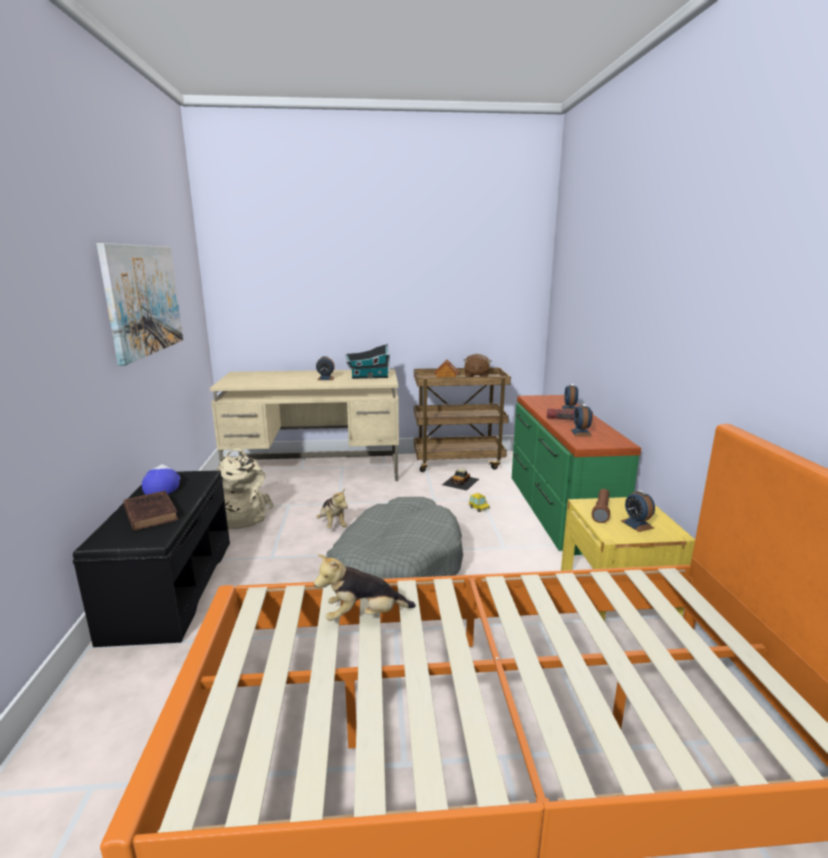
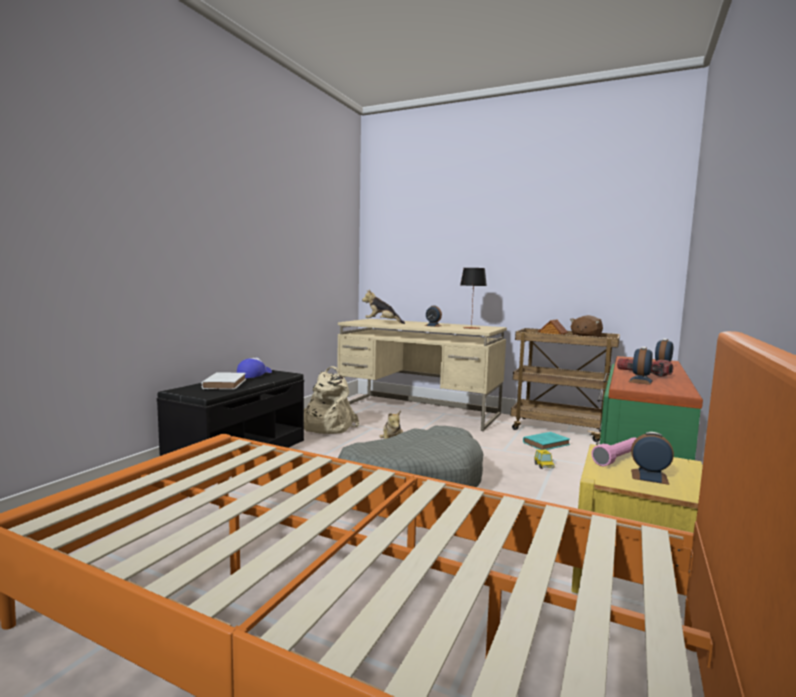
camera: 30 degrees right, 10 degrees down
picture [97,243,183,366] -> none
brown book [123,491,179,531] -> white book [201,372,246,390]
plush toy [314,554,416,621] -> plush toy moved to [362,290,405,324]
toy house [345,344,390,379] -> table lamp [460,268,487,329]
toy car [442,469,479,491] -> turquoise book [523,432,570,450]
brown flashlight [592,489,610,523] -> pink flashlight [591,437,636,466]
alarm clock [620,490,655,532] -> alarm clock turned 105 degrees clockwise [631,432,674,485]

